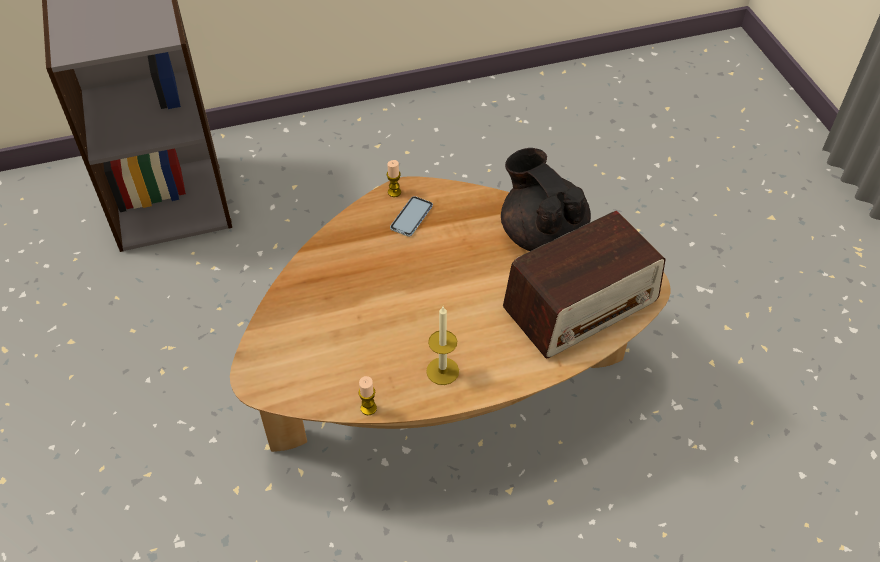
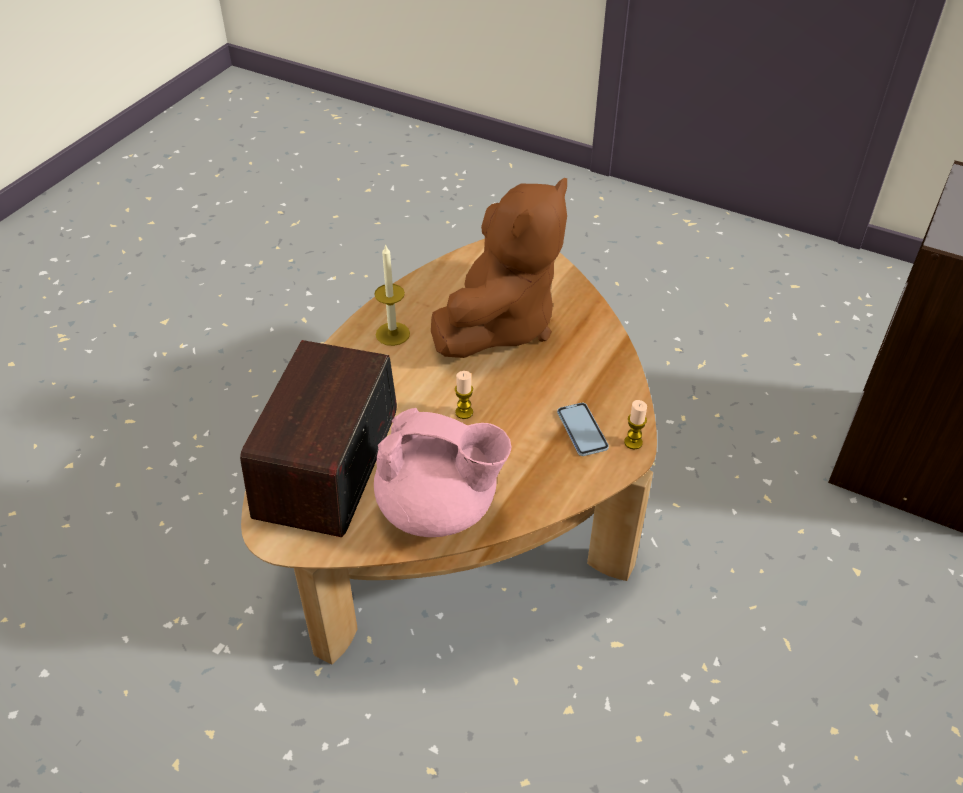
camera: 135 degrees right, 5 degrees down
candle [358,376,377,415] -> candle moved to [455,371,473,419]
black teapot [501,148,591,251] -> pink teapot [374,408,511,537]
none -> brown plush toy [431,178,567,358]

